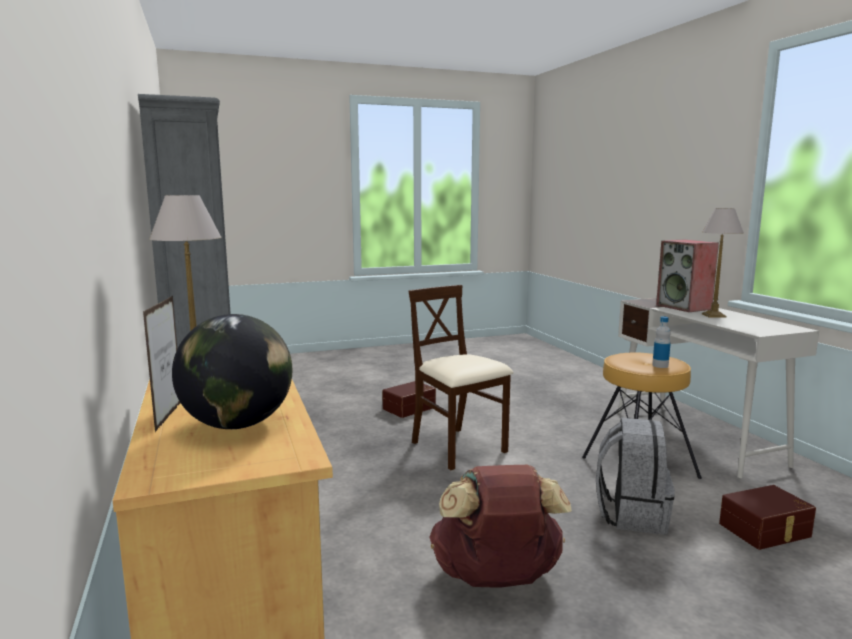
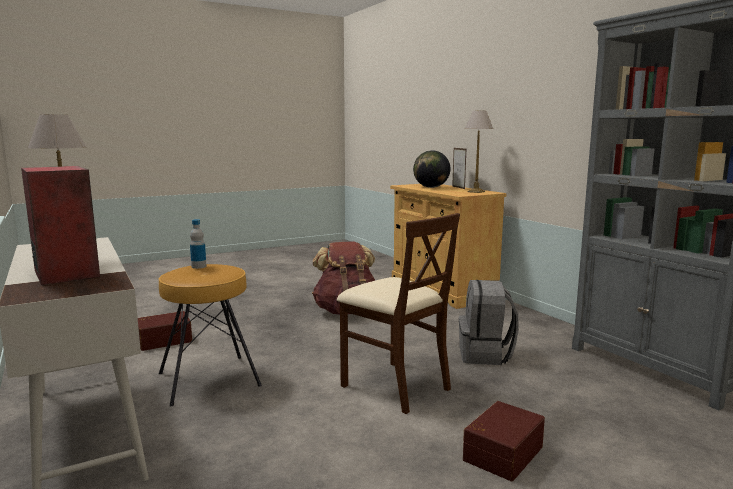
camera: 170 degrees right, 0 degrees up
grey backpack [596,418,675,535] -> grey backpack moved to [459,280,519,365]

